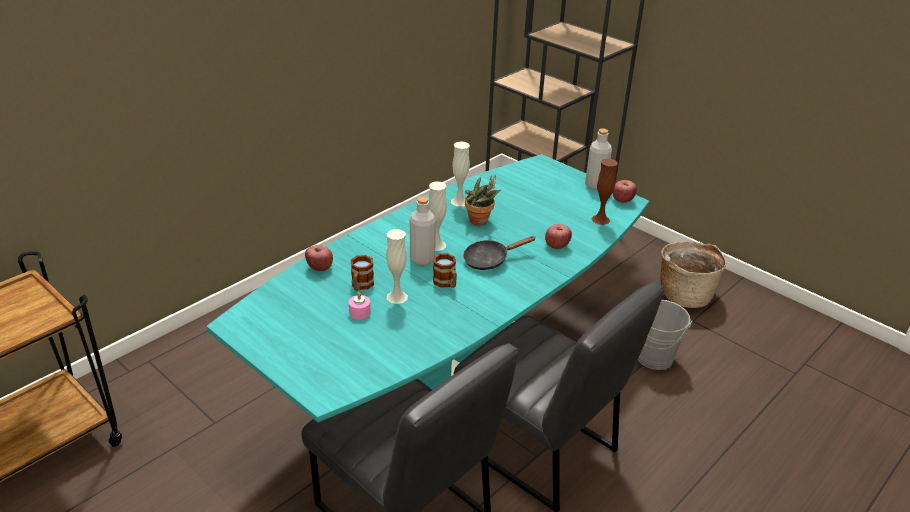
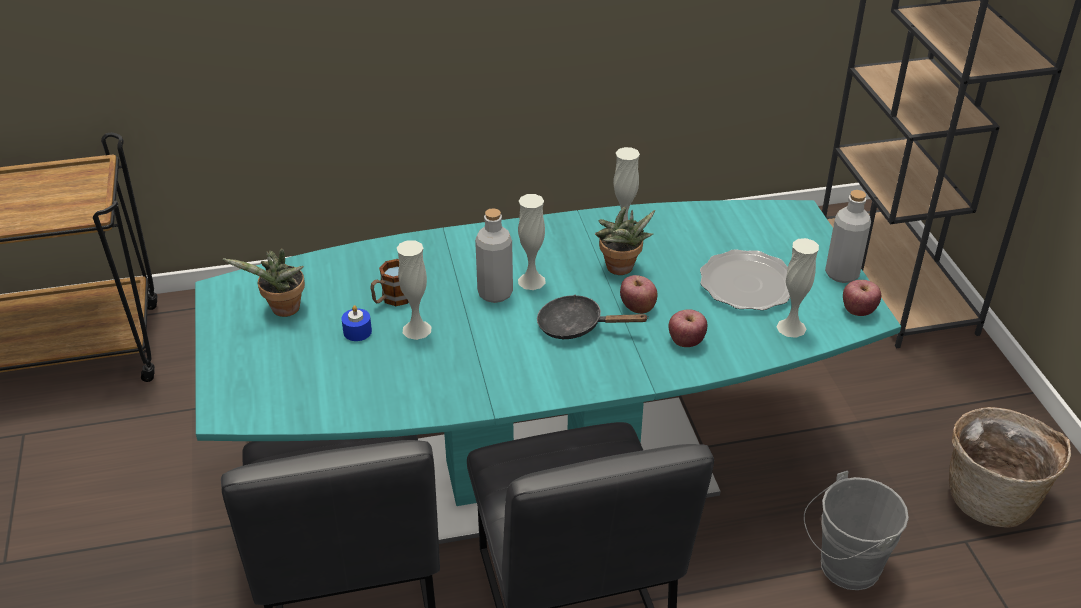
camera: 35 degrees right, 5 degrees up
apple [305,245,333,271] -> apple moved to [620,275,657,314]
pink candle [349,292,371,319] -> blue candle [342,305,372,341]
mug [433,253,457,288] -> none
brown vase [591,159,618,225] -> white vase [776,238,819,338]
none -> potted plant [222,248,305,317]
none -> plate [700,249,790,310]

